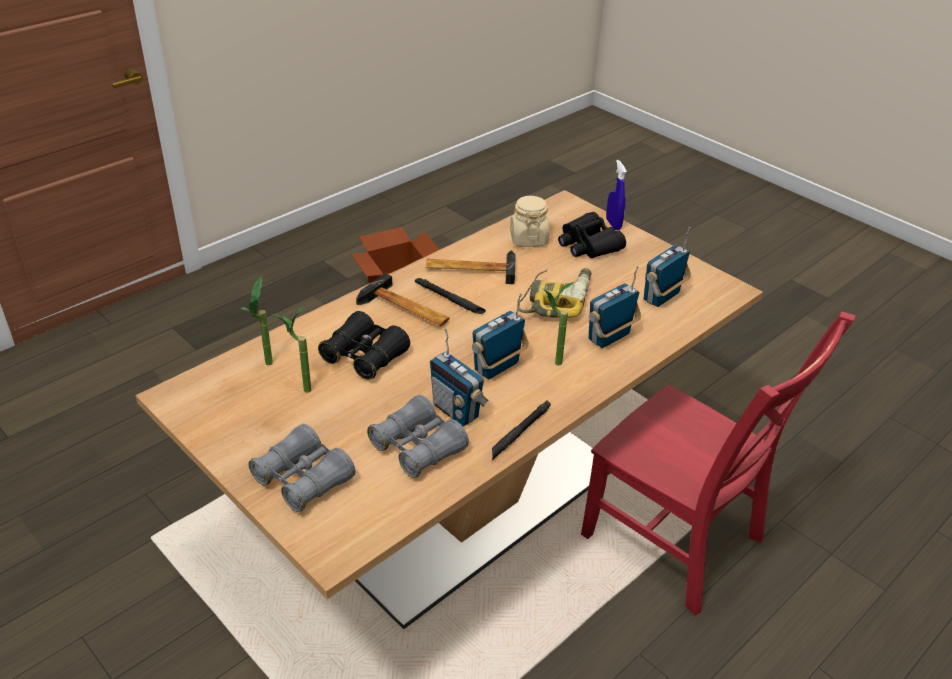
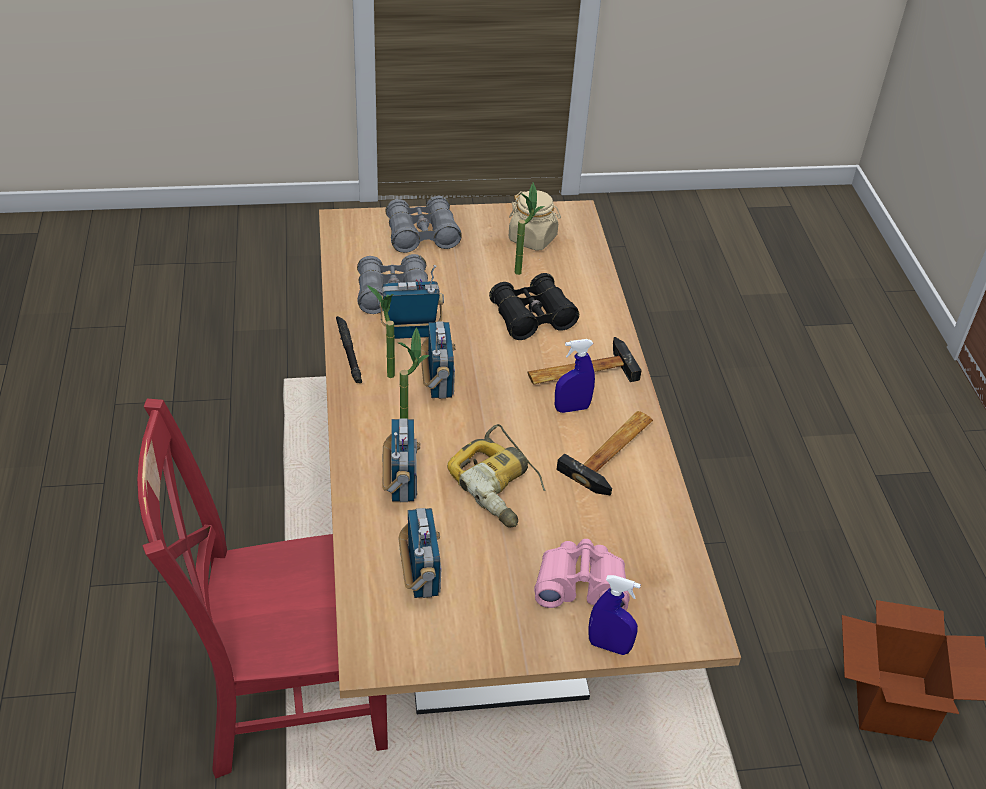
camera: 125 degrees right, 5 degrees up
potted plant [240,276,273,365] -> potted plant moved to [367,285,395,378]
black flashlight [415,278,486,314] -> blue spray bottle [555,339,595,413]
beige jar [510,196,549,247] -> beige jar moved to [509,190,561,251]
black binoculars [558,212,626,258] -> pink binoculars [534,539,630,611]

